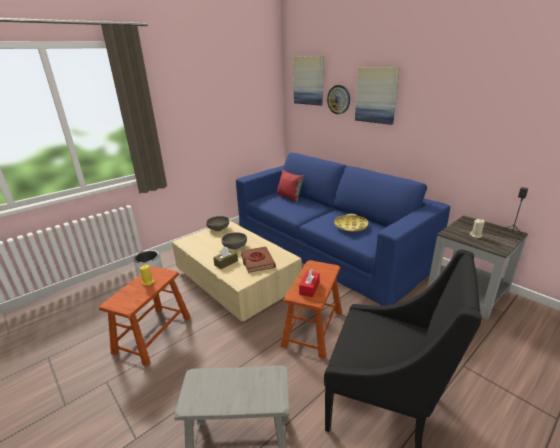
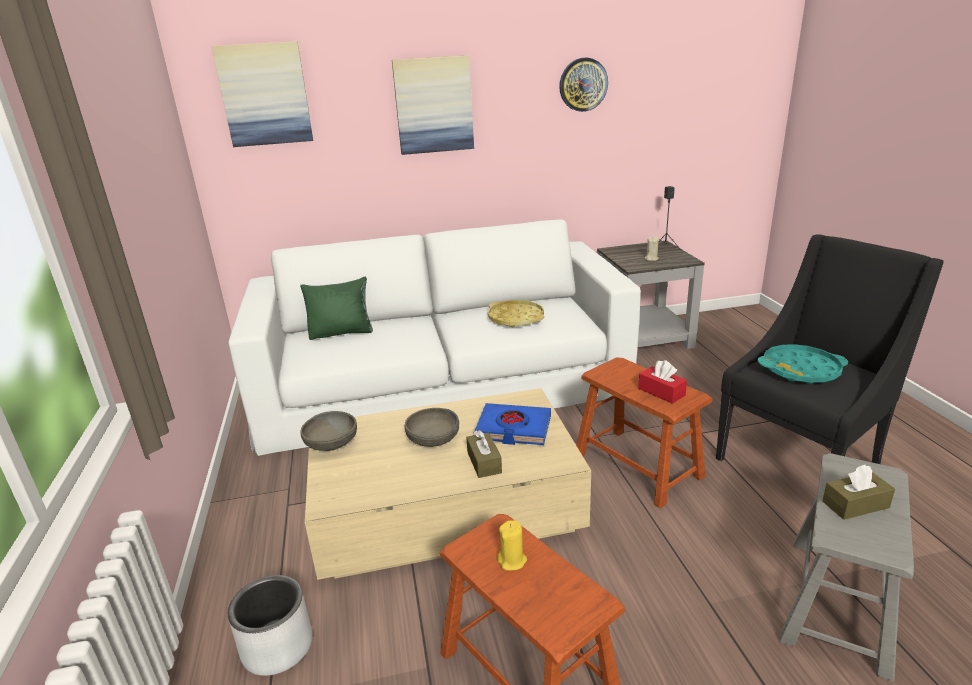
camera: 60 degrees left, 0 degrees up
blue sofa [236,152,450,306] -> white sofa [228,219,641,456]
brown book [241,247,276,273] -> blue book [475,403,551,445]
red pillow [277,170,305,202] -> green pillow [300,277,373,340]
wall clock [327,85,350,114] -> wall clock moved to [559,58,608,112]
none -> turquoise tray [758,344,848,384]
none -> brown tissue box [823,465,895,520]

